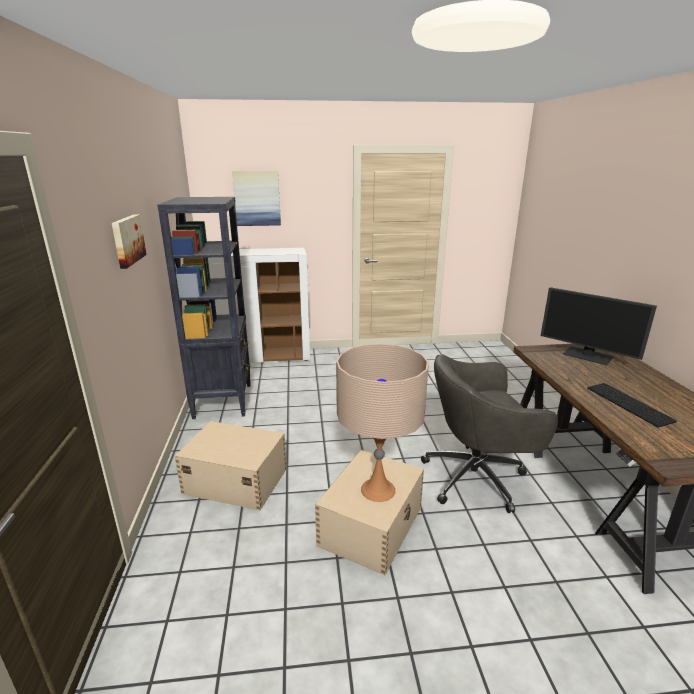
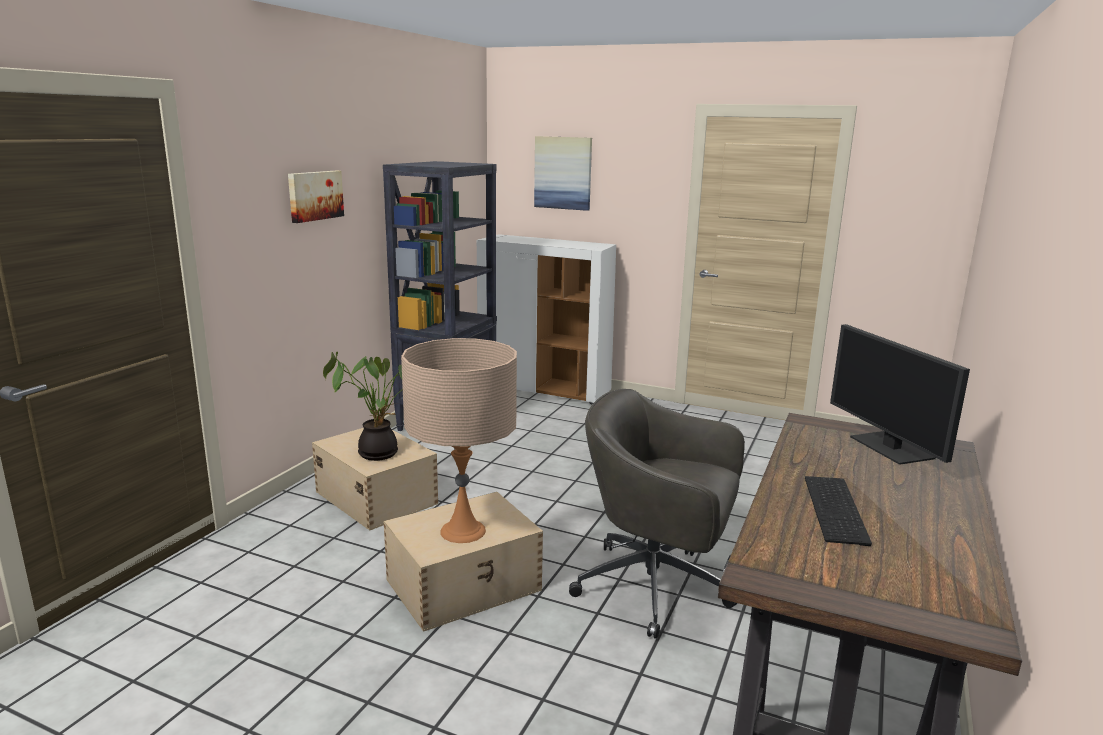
camera: 30 degrees right, 5 degrees down
none -> potted plant [323,352,403,461]

